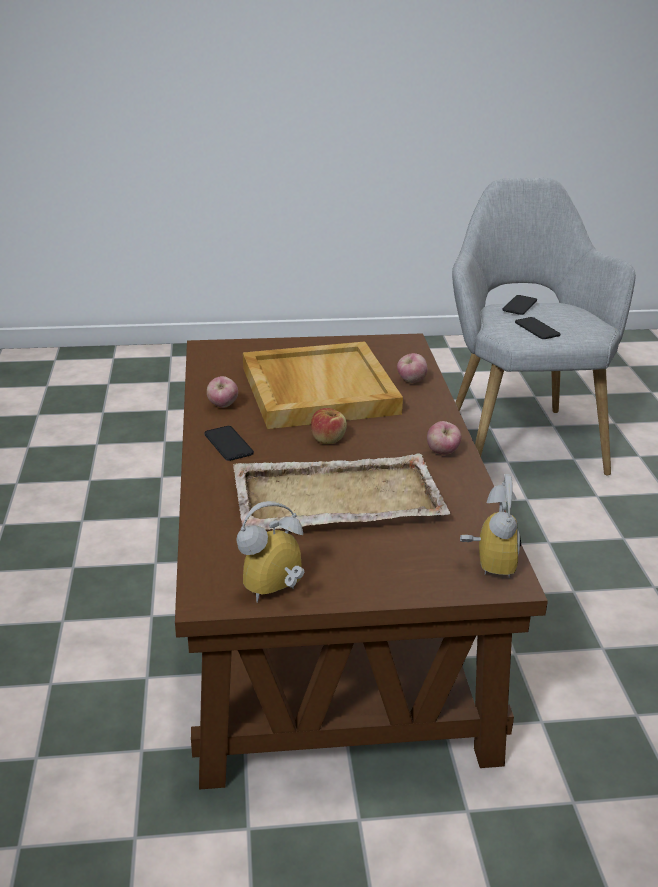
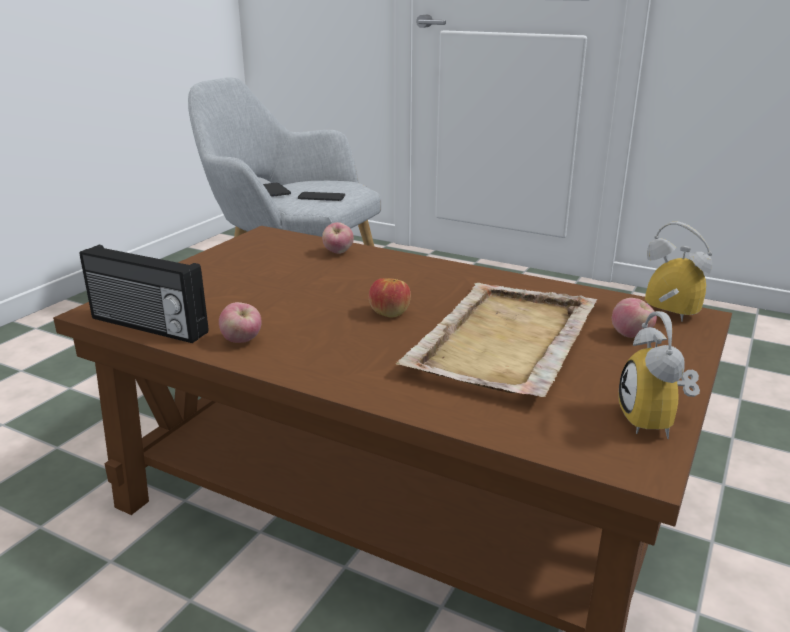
camera: 55 degrees left, 5 degrees down
phone [204,426,254,461] -> none
beige tray [243,341,403,429] -> none
apple [427,421,461,455] -> apple moved to [612,298,657,338]
none -> radio [80,245,209,343]

